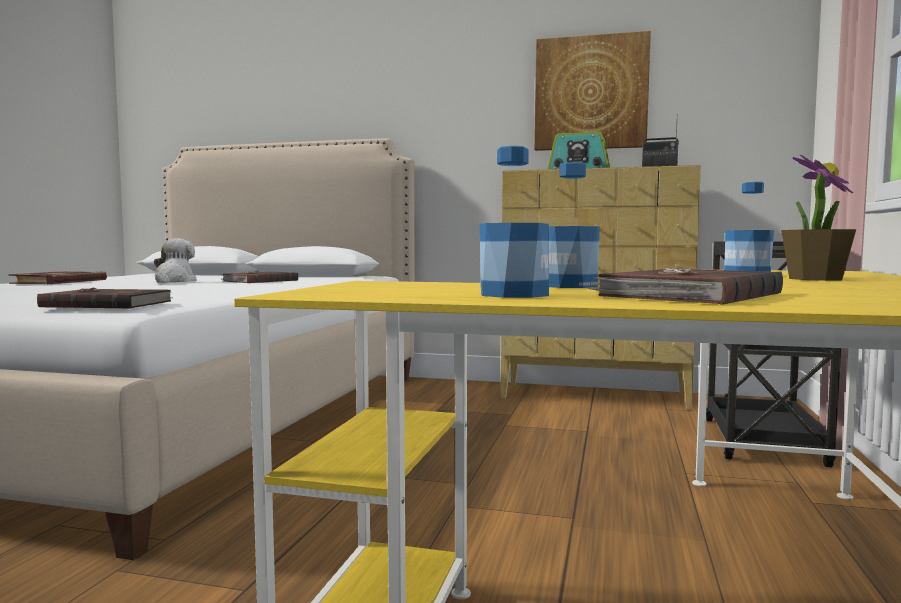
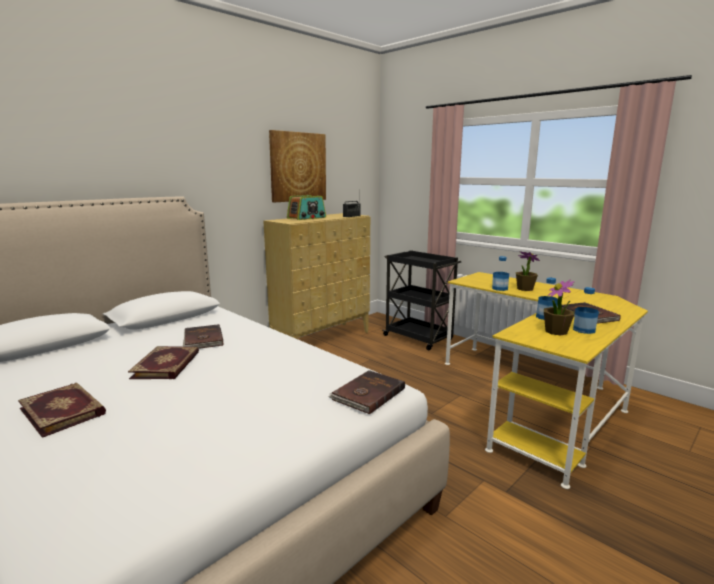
camera: 60 degrees left, 10 degrees up
plush toy [154,238,197,283] -> book [128,346,199,379]
none -> potted plant [544,279,575,335]

